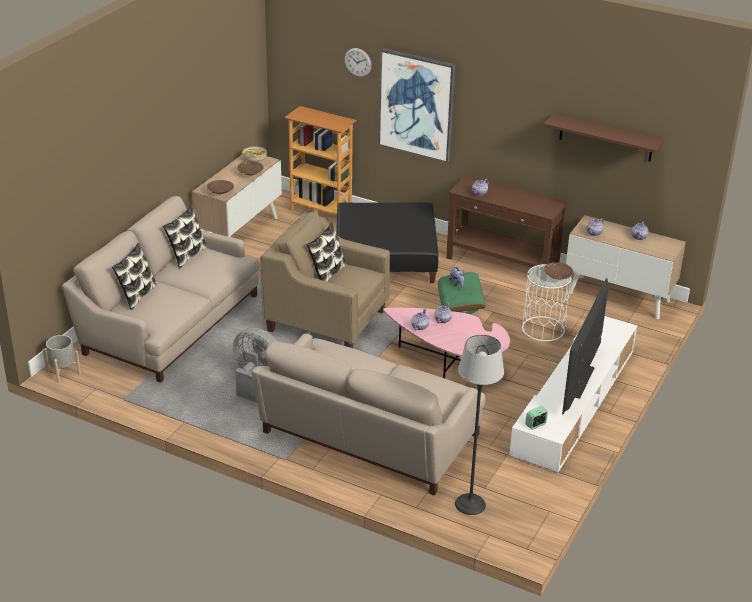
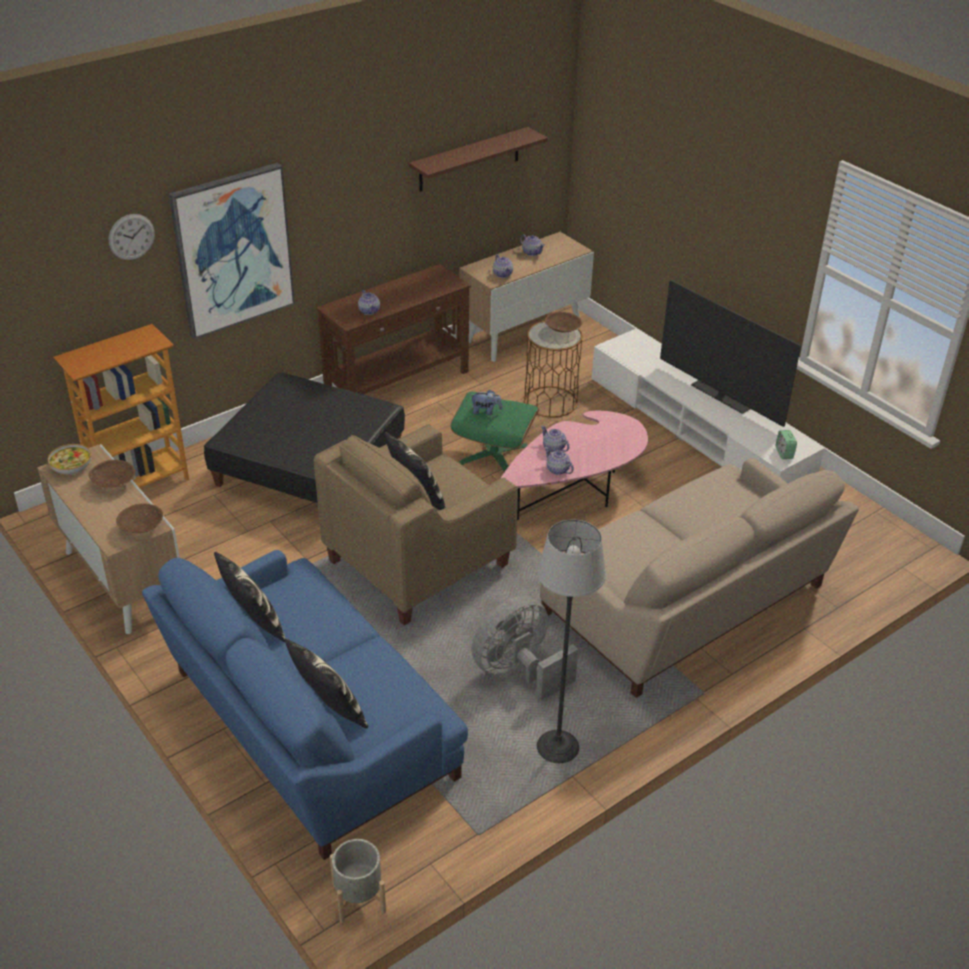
camera: 65 degrees left, 5 degrees up
beige sofa [62,196,260,383] -> blue sofa [142,550,468,860]
floor lamp [455,335,504,515] -> floor lamp moved to [537,519,606,763]
white side table [522,264,571,341] -> brown side table [524,321,583,417]

